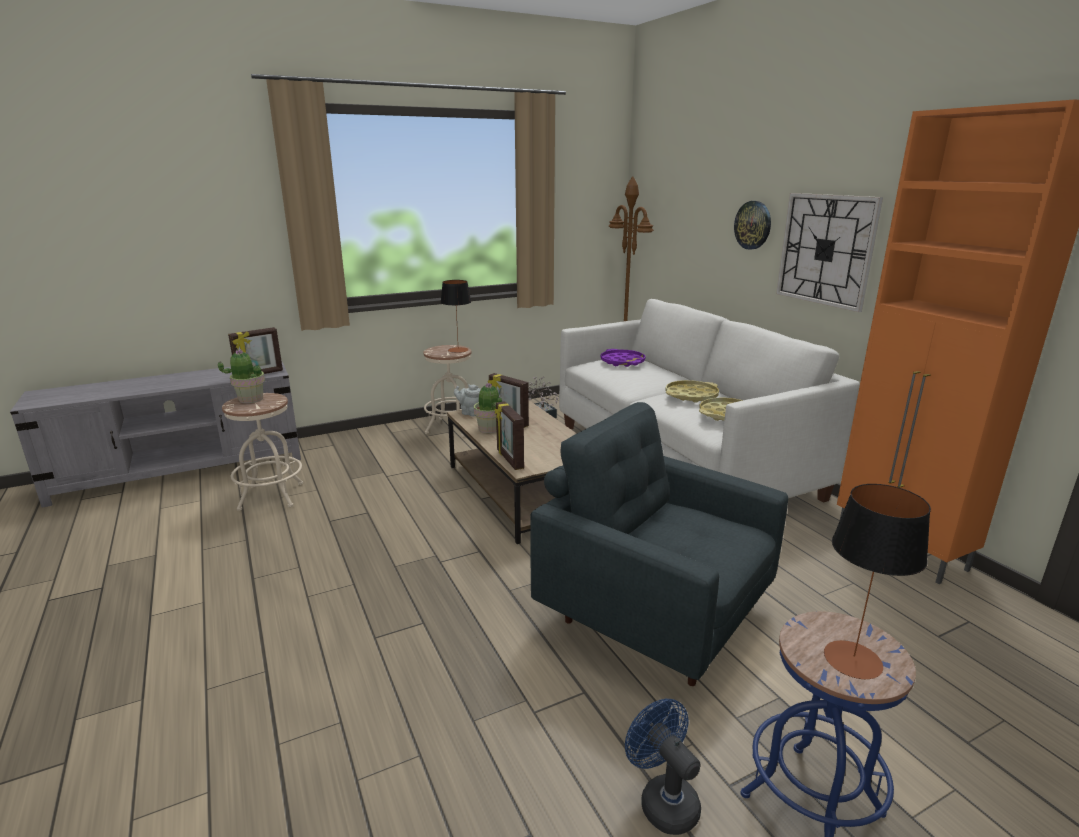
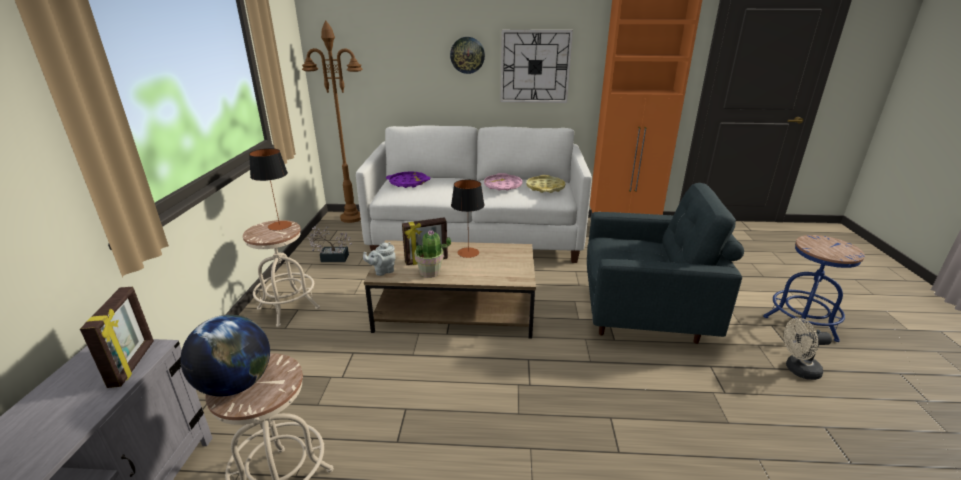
camera: 60 degrees left, 5 degrees up
potted plant [218,350,265,403] -> globe [180,315,270,397]
picture frame [494,401,524,470] -> none
grey armchair [530,402,788,686] -> grey armchair turned 150 degrees counterclockwise [587,183,744,344]
blue fan [625,699,701,835] -> beige fan [784,318,832,380]
yellow tray [665,380,719,403] -> pink tray [484,173,522,191]
table lamp [824,484,931,679] -> table lamp moved to [451,180,485,258]

